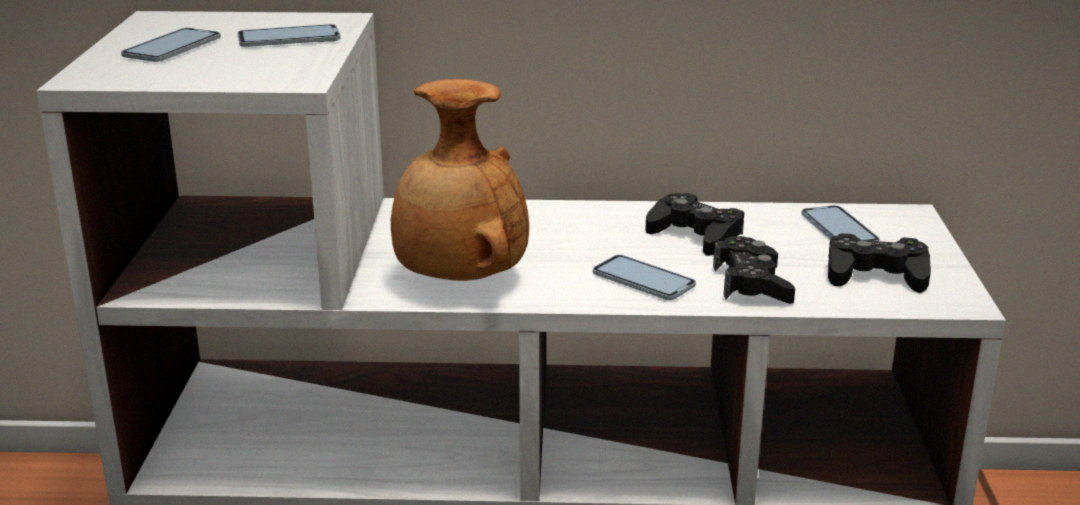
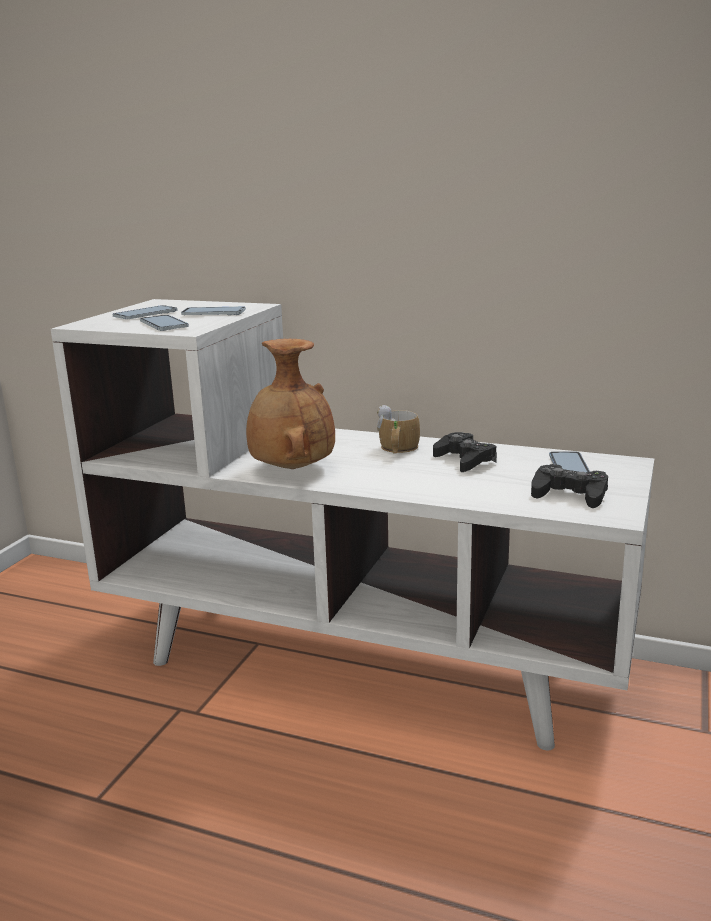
camera: 20 degrees right, 5 degrees down
phone [593,255,696,300] -> phone moved to [140,315,189,331]
black game controller [713,236,795,304] -> none
none -> mug [377,405,420,453]

